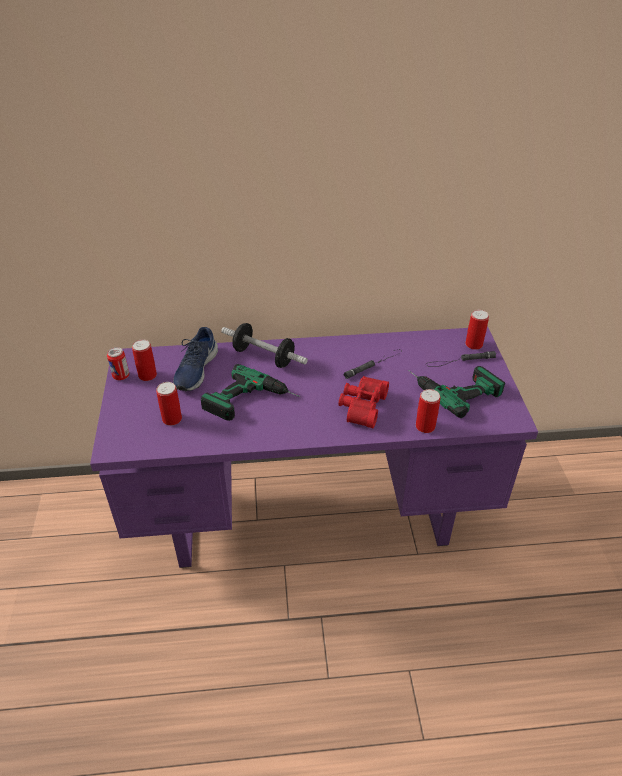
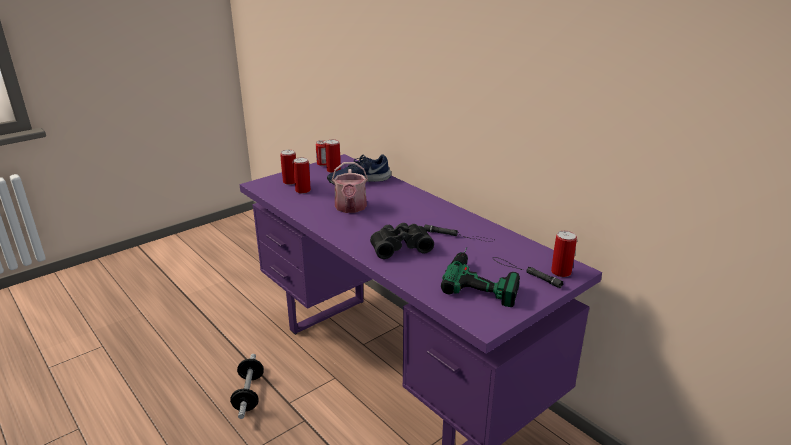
camera: 55 degrees right, 15 degrees down
power drill [201,364,300,421] -> watering can [332,162,368,213]
dumbbell [221,323,308,368] -> dumbbell moved to [230,354,264,419]
red binoculars [338,376,389,428] -> black binoculars [370,223,434,259]
can [416,389,440,433] -> can moved to [280,150,296,185]

